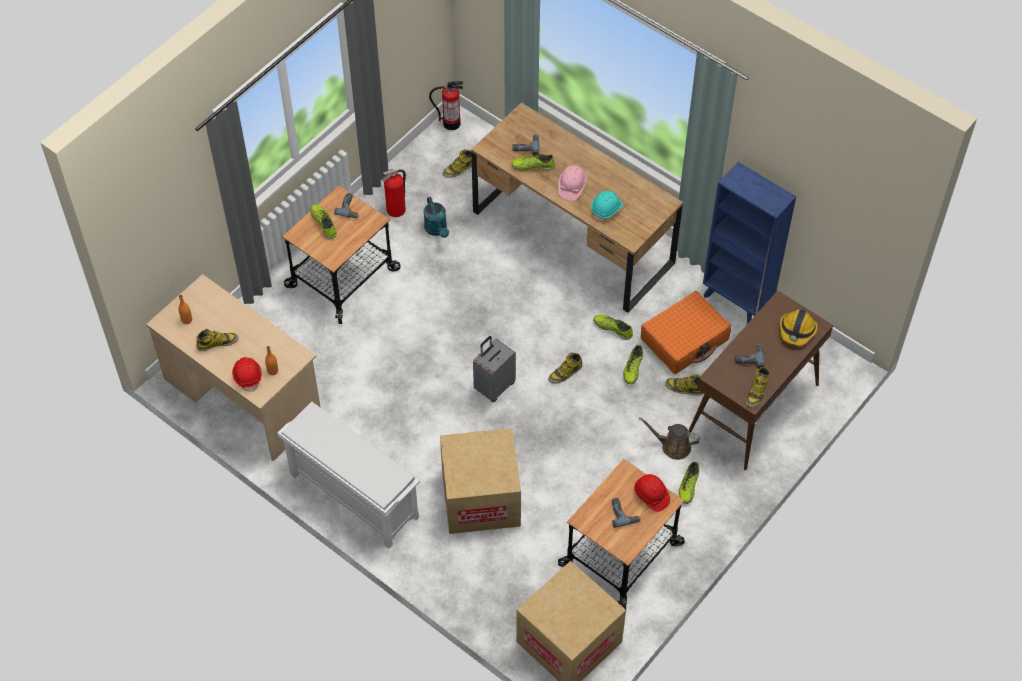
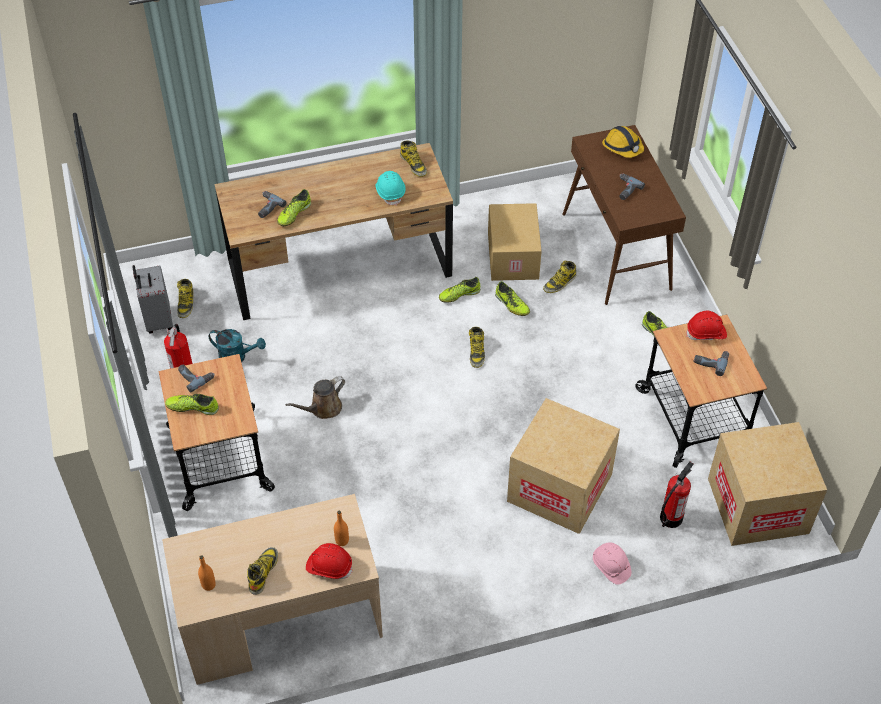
camera: 55 degrees left, 5 degrees down
white shoe rack [278,402,420,549] -> none
fire extinguisher [429,81,463,130] -> fire extinguisher moved to [660,462,694,528]
grey suitcase [473,336,516,402] -> grey suitcase moved to [132,265,173,334]
pink hard hat [558,165,587,201] -> pink hard hat moved to [593,542,632,585]
brown watering can [639,417,700,460] -> brown watering can moved to [285,376,345,419]
orange suitcase [641,291,731,374] -> cardboard box [488,203,542,281]
blue bookcase [703,162,796,324] -> none
boot [746,367,770,408] -> boot moved to [400,140,427,177]

